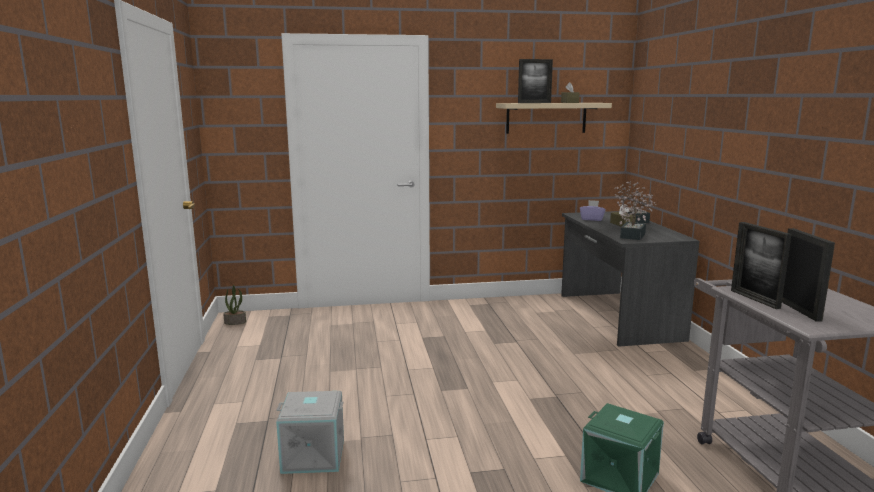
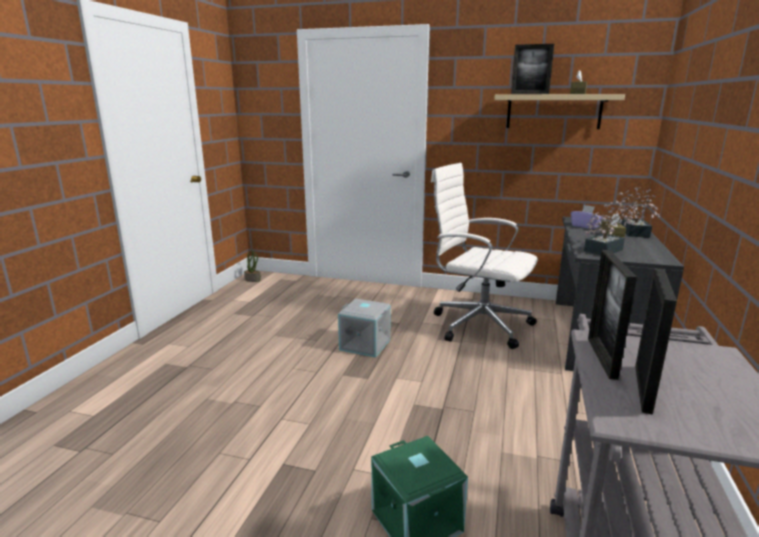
camera: 25 degrees right, 5 degrees up
grey storage box [276,391,344,474] -> grey storage box moved to [338,299,391,358]
none -> white office chair [431,163,538,349]

